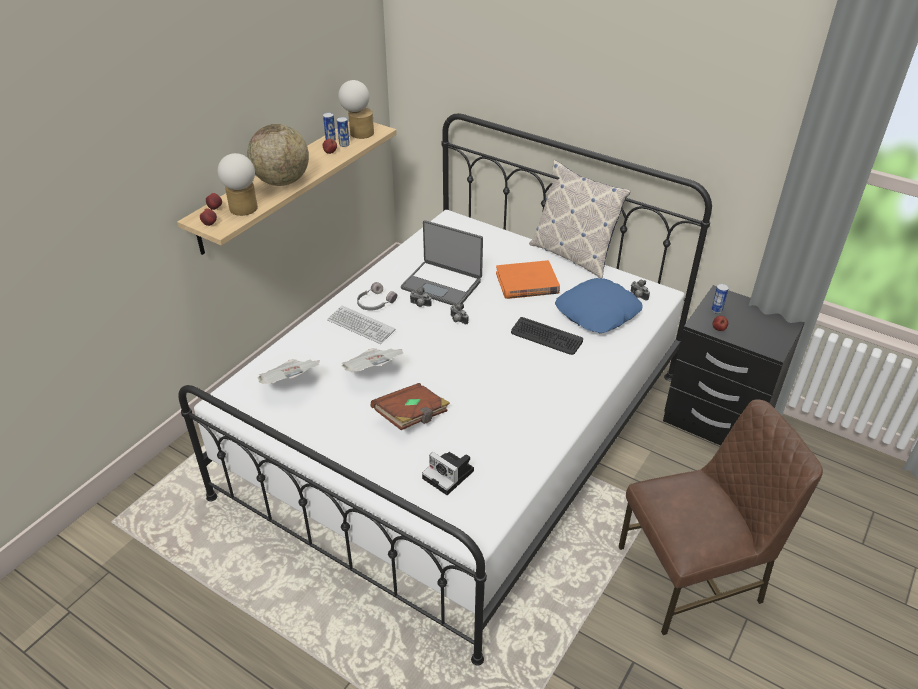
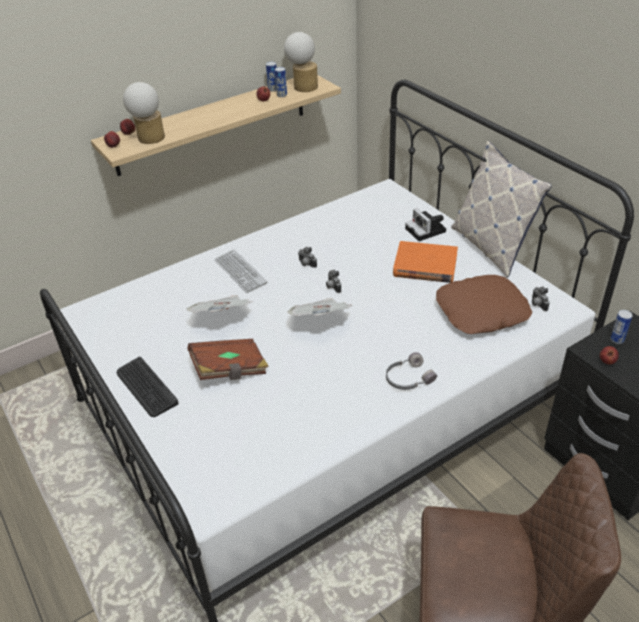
camera: 25 degrees right, 0 degrees up
globe [247,124,309,186] -> none
newspaper [258,359,320,384] -> newspaper moved to [288,298,352,316]
grey headphones [357,282,397,311] -> grey headphones moved to [386,352,437,390]
laptop [401,220,483,306] -> none
camera [422,452,474,495] -> camera moved to [405,208,446,241]
keyboard [511,317,583,355] -> keyboard moved to [117,357,179,417]
blue pillow [555,278,643,333] -> brown pillow [436,275,532,334]

